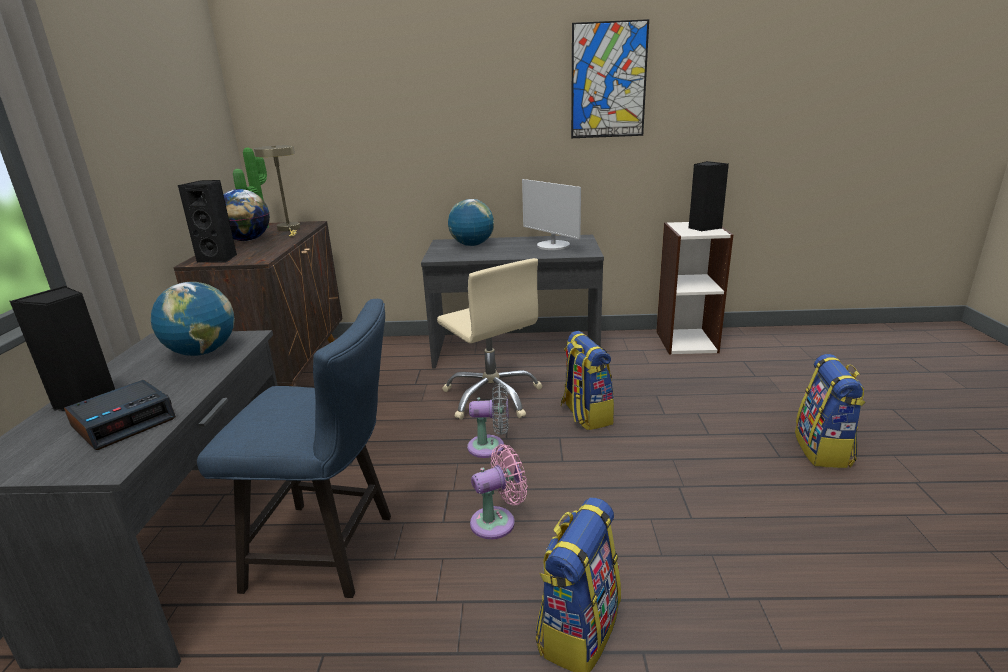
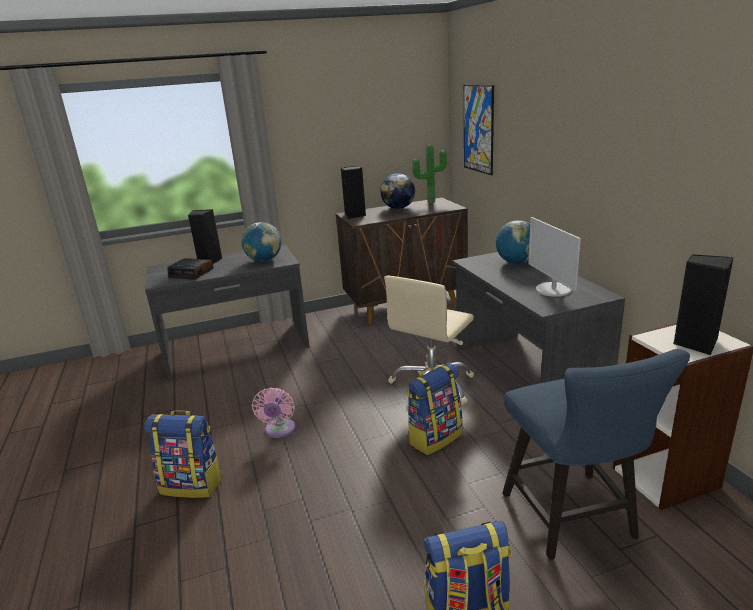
camera: 70 degrees right, 0 degrees up
blue chair [197,299,391,598] -> blue chair moved to [502,349,690,560]
beige table lamp [254,145,300,236] -> none
grey fan [467,383,509,458] -> none
pink fan [470,444,527,539] -> pink fan turned 45 degrees clockwise [252,388,295,438]
monitor [522,179,581,250] -> monitor turned 45 degrees counterclockwise [528,217,581,297]
picture [571,19,649,138] -> picture moved to [464,85,494,175]

